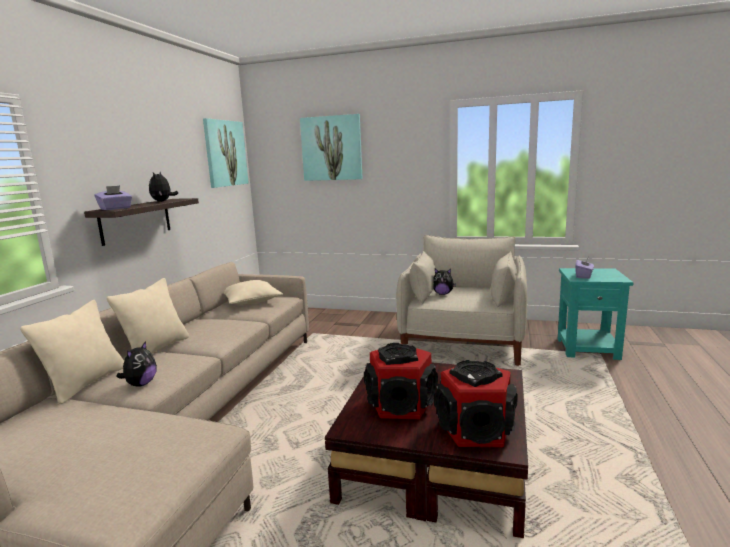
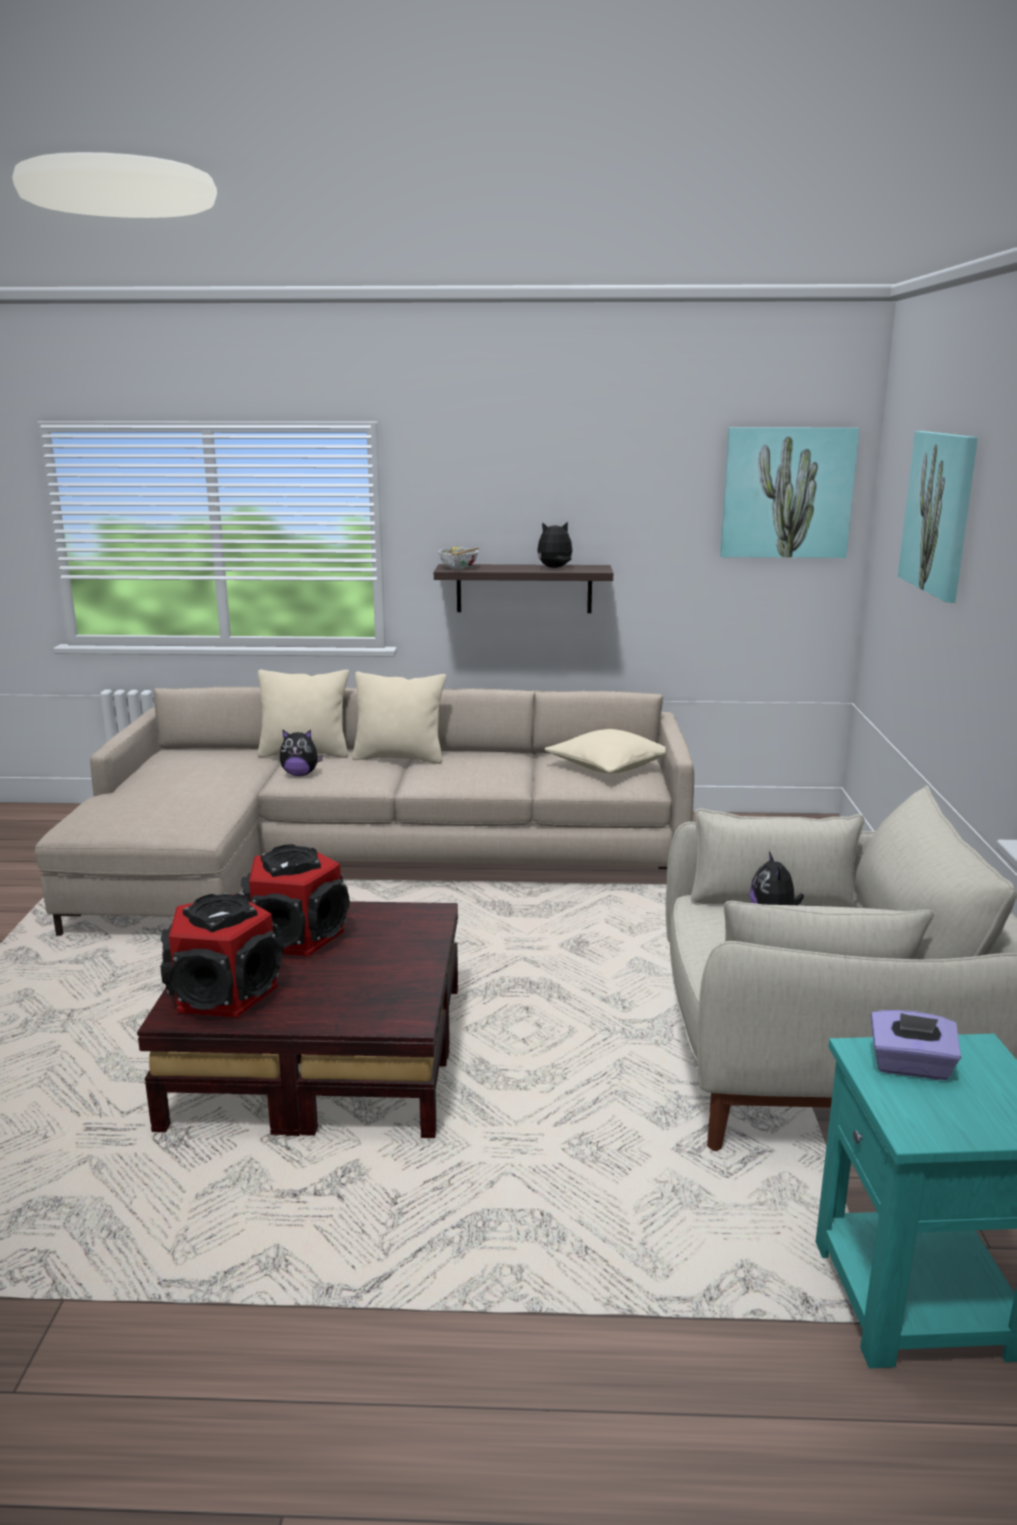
camera: 75 degrees right, 5 degrees up
purple tissue box [94,185,132,210] -> bowl [438,547,479,569]

